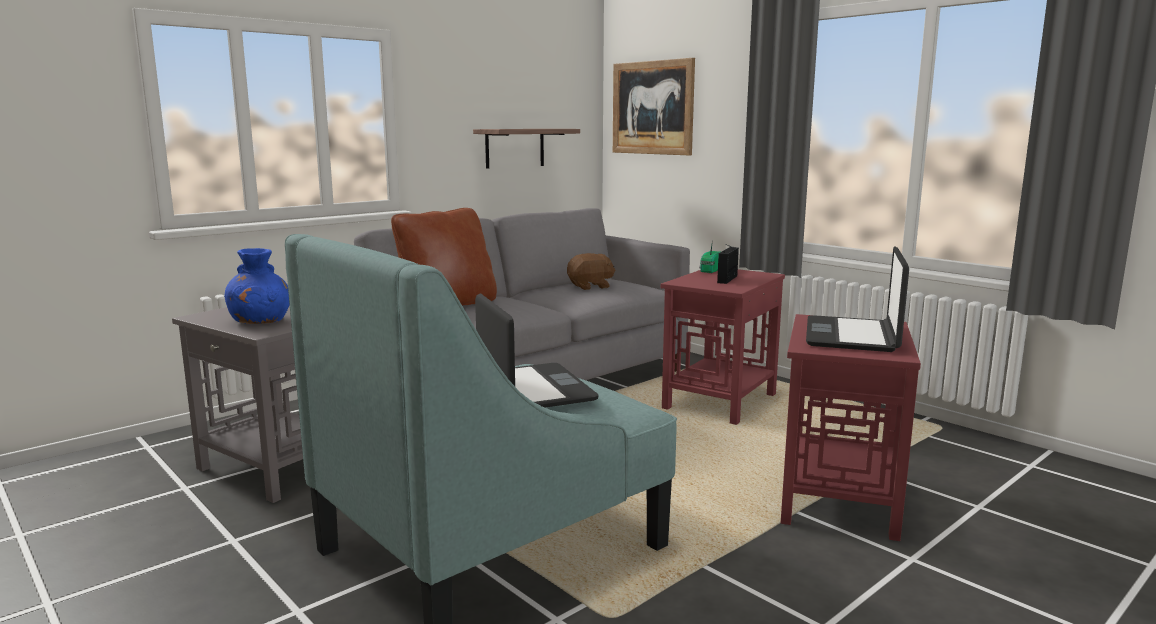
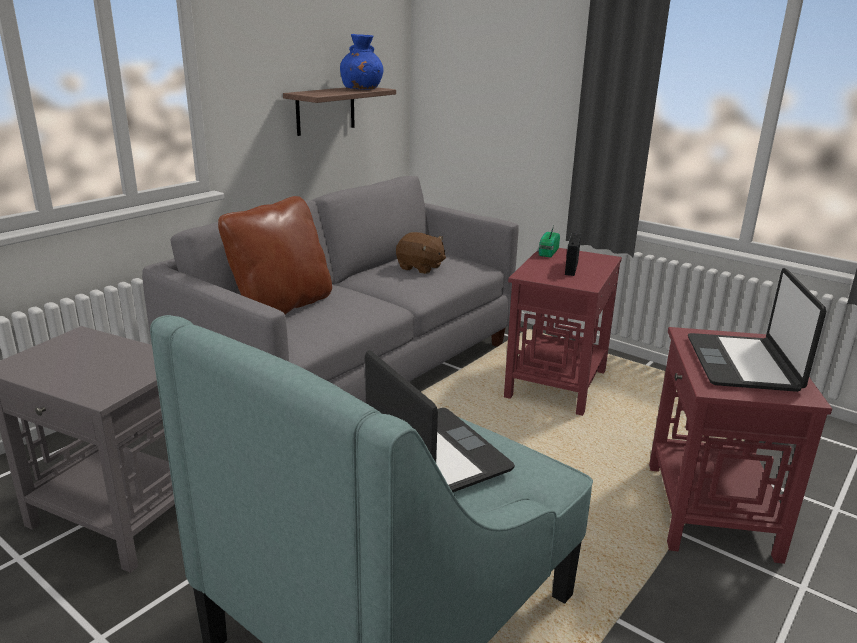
camera: 10 degrees left, 10 degrees up
blue vase [224,248,290,324] -> blue vase moved to [340,34,383,89]
brown plush toy [567,253,615,290] -> brown plush toy turned 60 degrees clockwise [396,232,446,274]
picture [613,58,695,155] -> none

